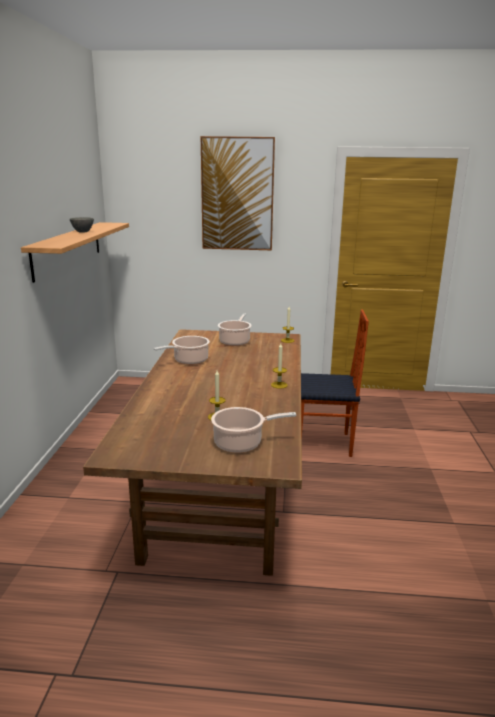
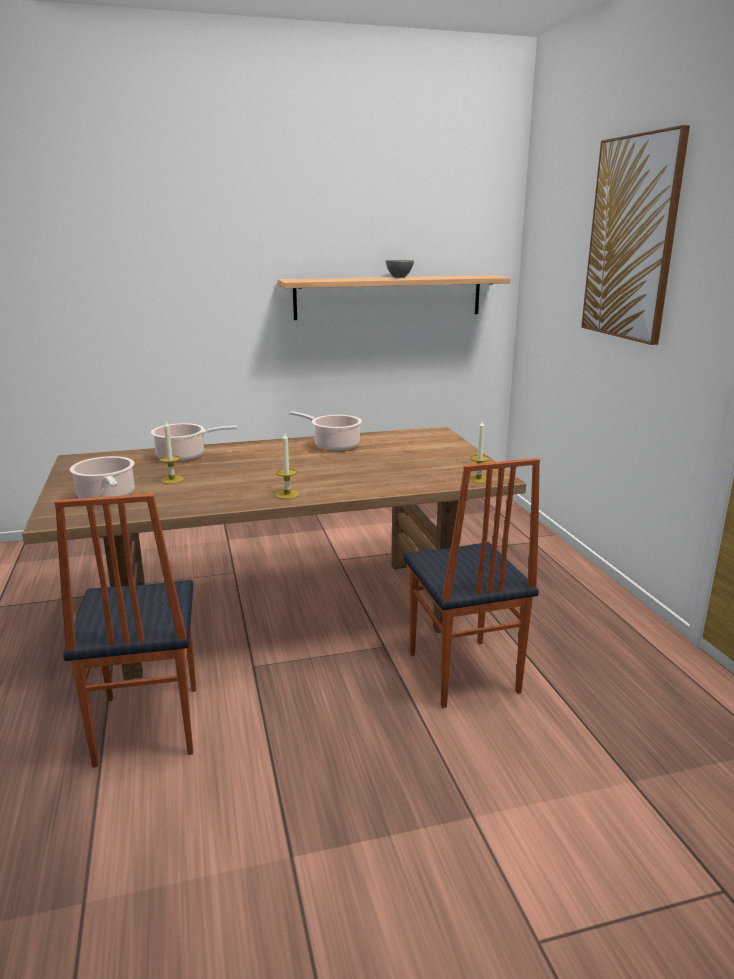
camera: 70 degrees right, 0 degrees up
cooking pot [218,313,252,346] -> cooking pot moved to [151,423,237,462]
none -> chair [55,494,196,767]

